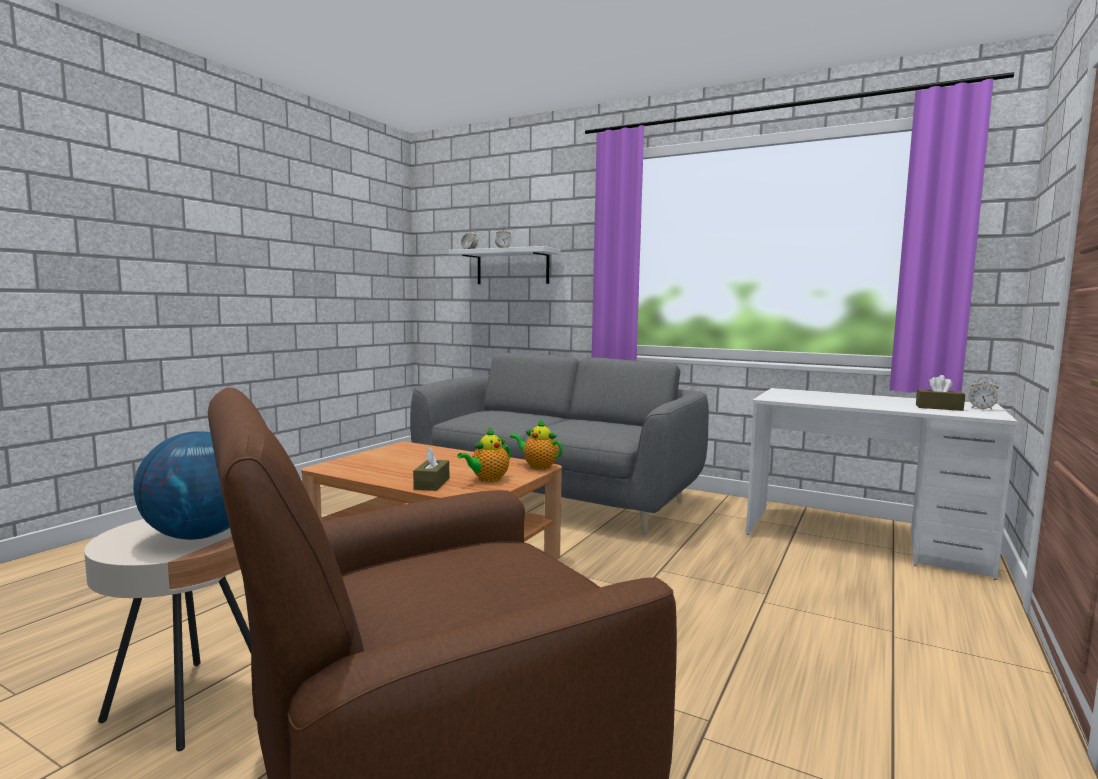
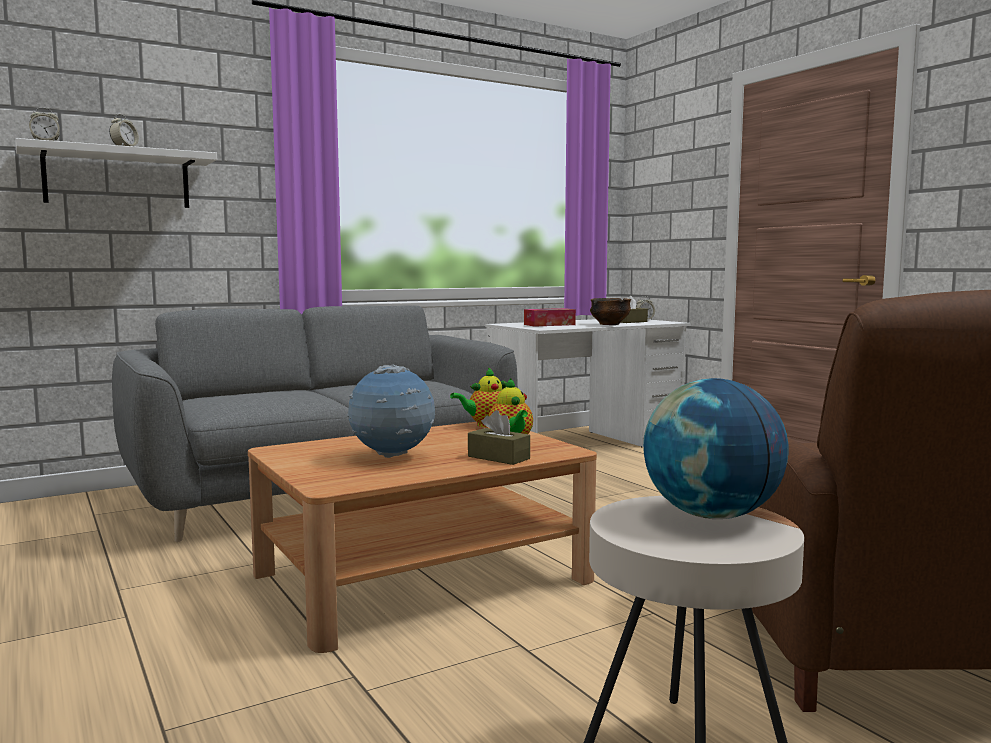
camera: 60 degrees left, 0 degrees up
none -> globe [347,365,435,458]
none -> tissue box [524,308,576,327]
none -> bowl [590,298,631,325]

